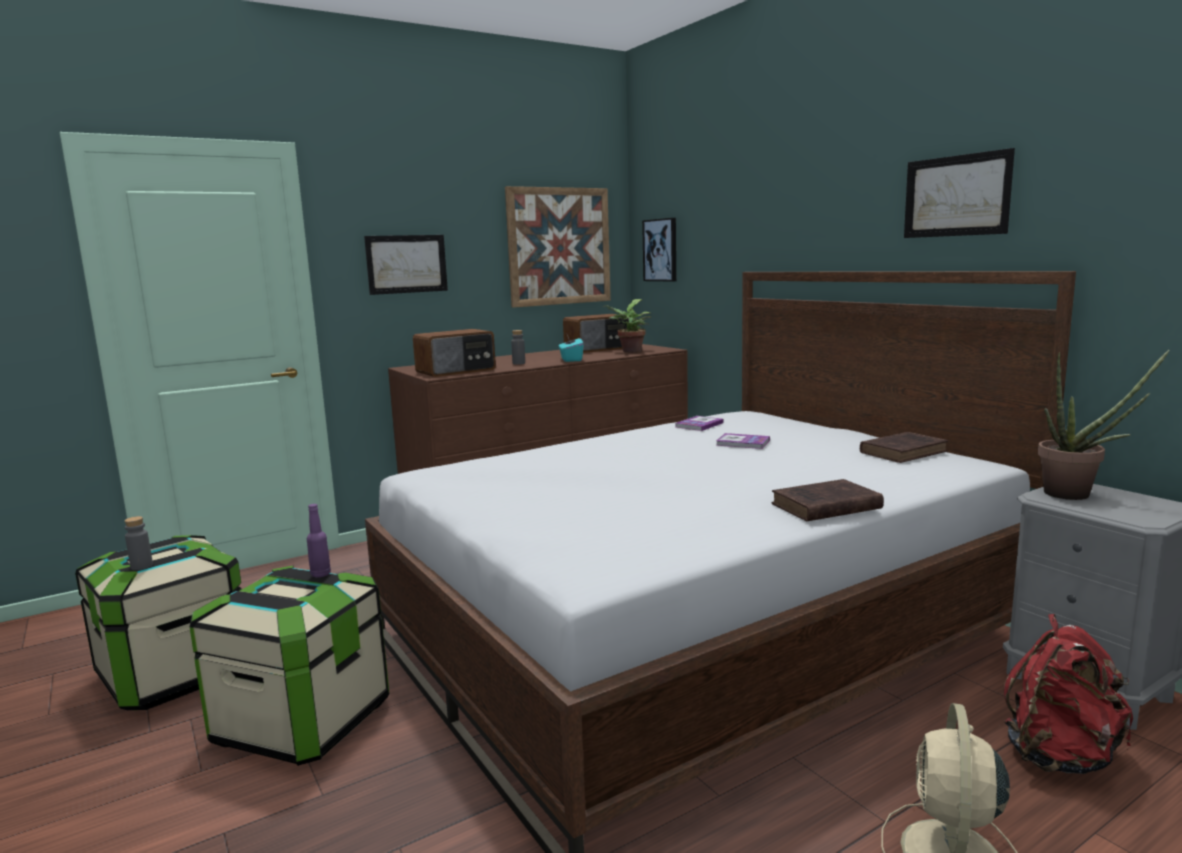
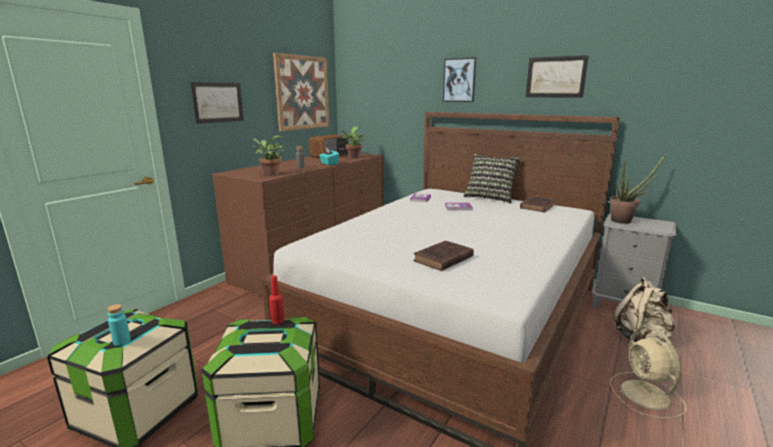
camera: 25 degrees left, 5 degrees up
grey bottle [125,516,153,570] -> turquoise bottle [107,304,131,346]
purple bottle [307,504,331,578] -> red bottle [269,275,285,325]
radio [413,329,496,377] -> potted plant [252,136,284,176]
picture [642,218,676,282] -> picture moved to [443,57,477,102]
brown book [772,479,884,522] -> brown book moved to [413,241,474,271]
red backpack [1004,614,1133,774] -> beige backpack [613,277,676,342]
none -> pillow [464,154,521,204]

